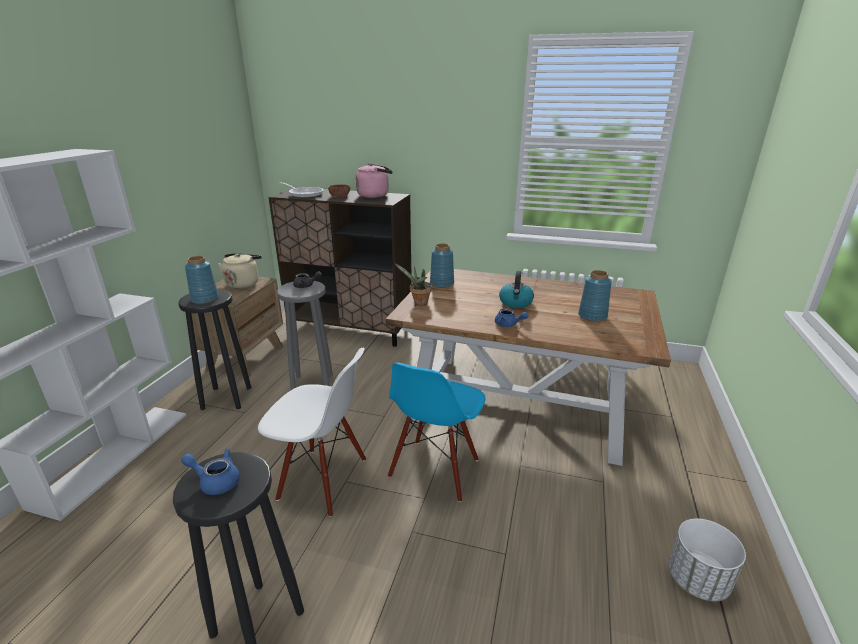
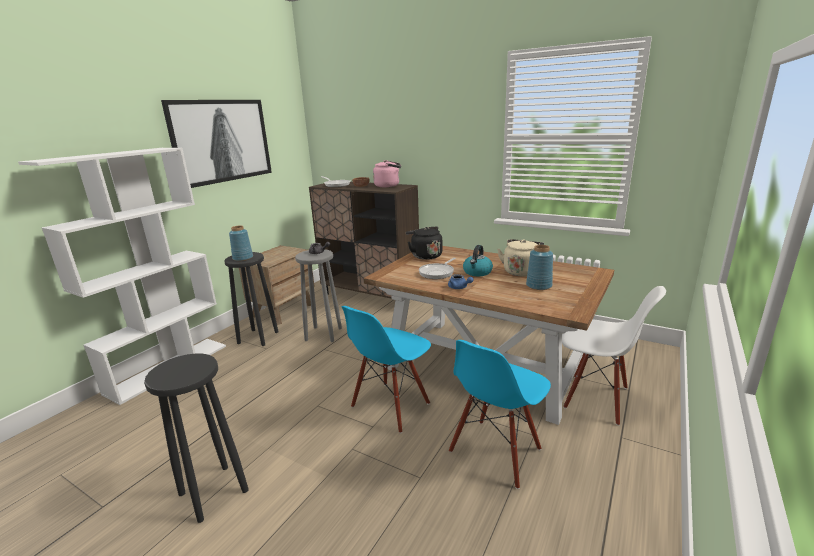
camera: 15 degrees right, 5 degrees down
blue teapot [181,448,240,495] -> none
beige kettle [218,253,262,289] -> beige kettle moved to [497,239,544,277]
white chair [258,348,366,517] -> white chair moved to [562,286,666,426]
potted plant [395,264,432,305] -> none
blue vase [430,244,454,288] -> black kettle [406,227,443,260]
white planter [668,518,746,601] -> none
none -> picture [161,100,272,188]
none -> frying pan [419,258,456,279]
none -> blue chair [449,340,551,489]

